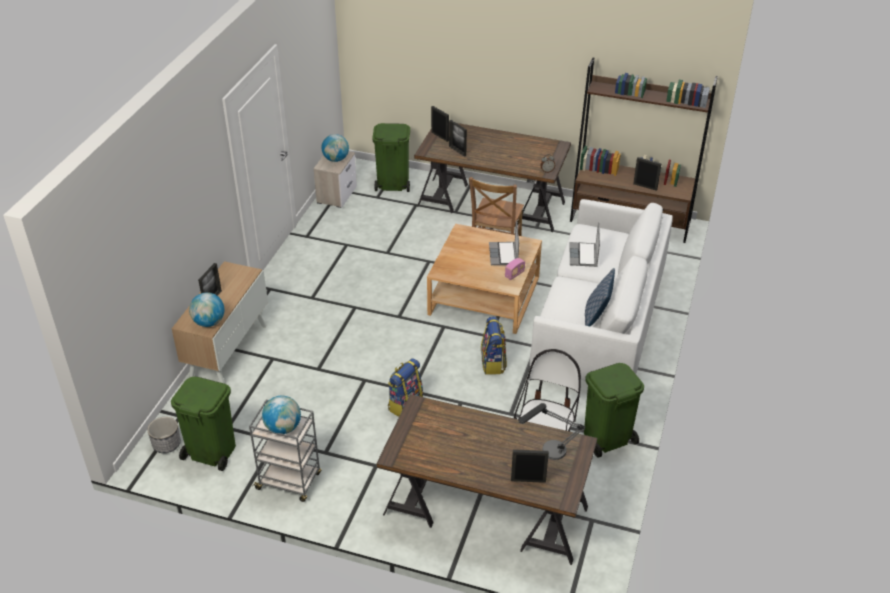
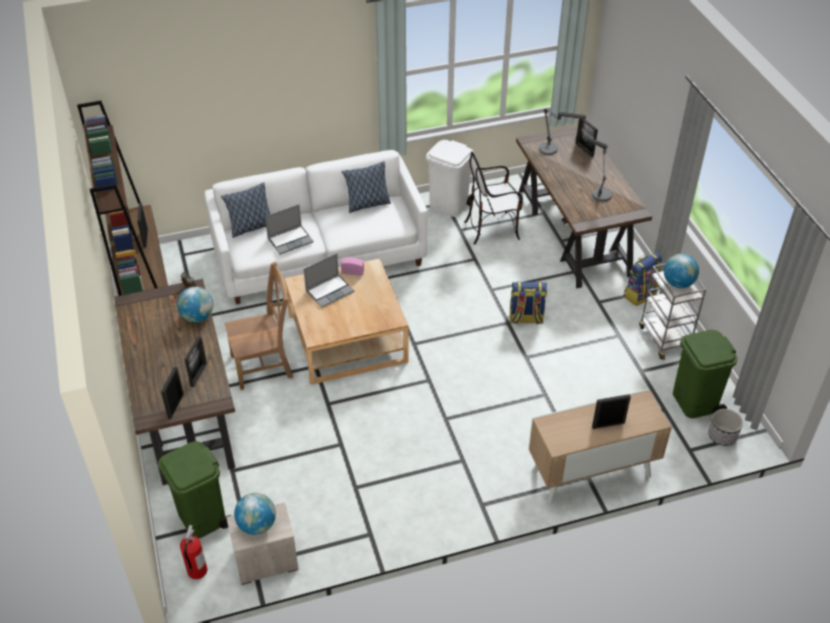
camera: 125 degrees left, 5 degrees up
globe [189,292,224,327] -> globe moved to [177,286,213,322]
backpack [481,317,507,375] -> backpack moved to [624,252,662,306]
green trash can [584,363,644,458] -> white trash can [426,140,474,217]
none -> fire extinguisher [180,525,207,579]
none -> pillow [221,182,270,238]
none -> table lamp [582,135,612,202]

